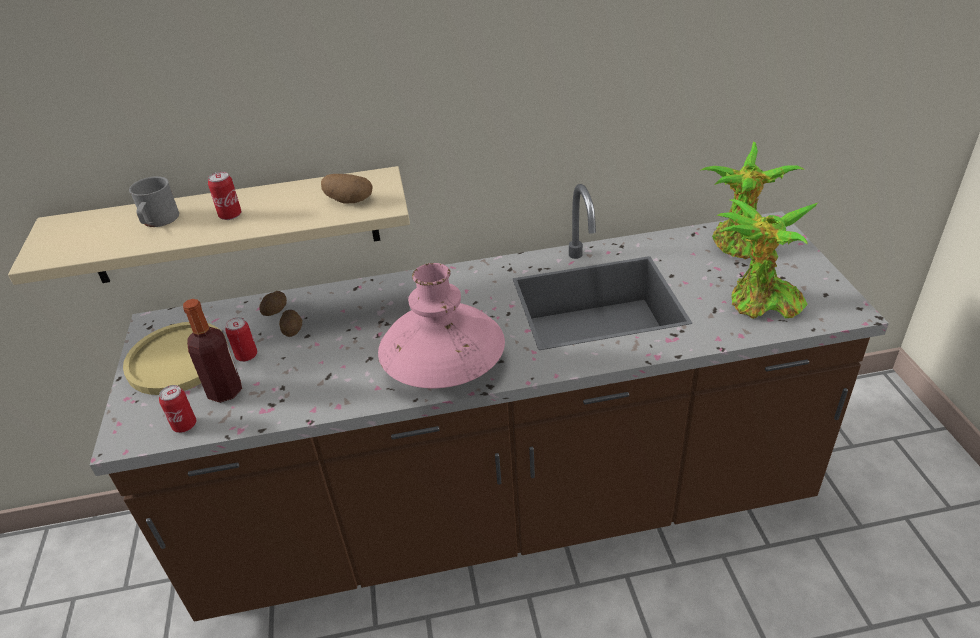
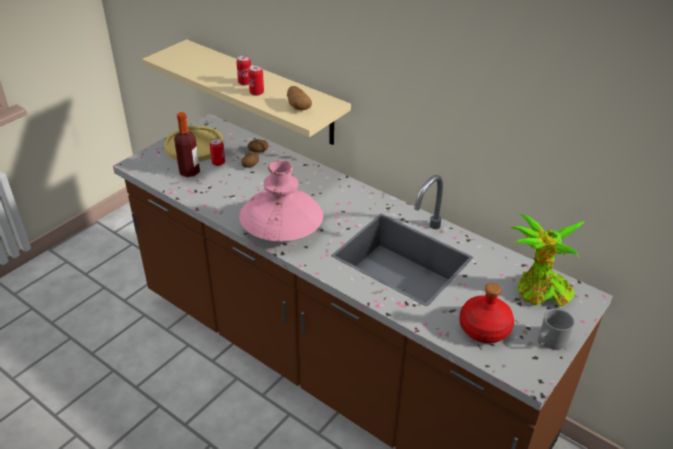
camera: 45 degrees right, 0 degrees up
grey mug [129,176,179,227] -> grey mug moved to [537,309,575,350]
can [159,385,196,433] -> can moved to [248,65,264,96]
potted plant [717,199,818,319] -> red bottle [459,283,514,343]

